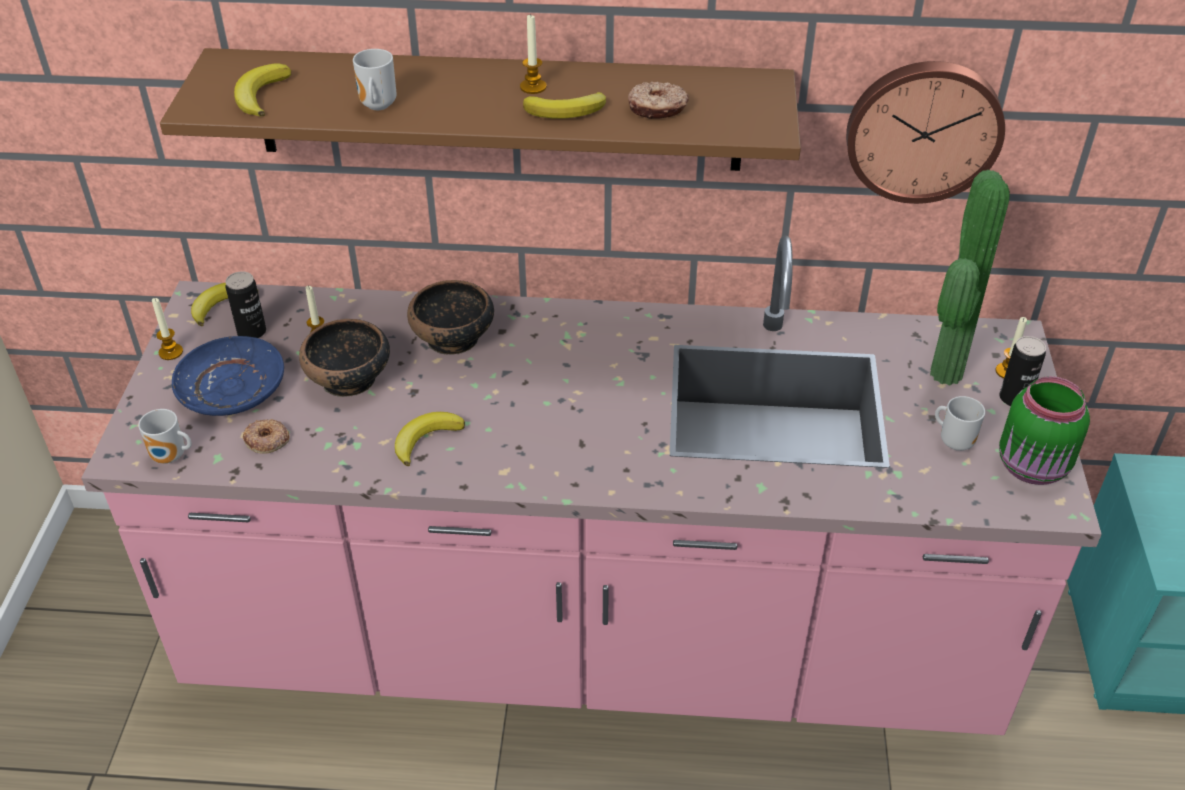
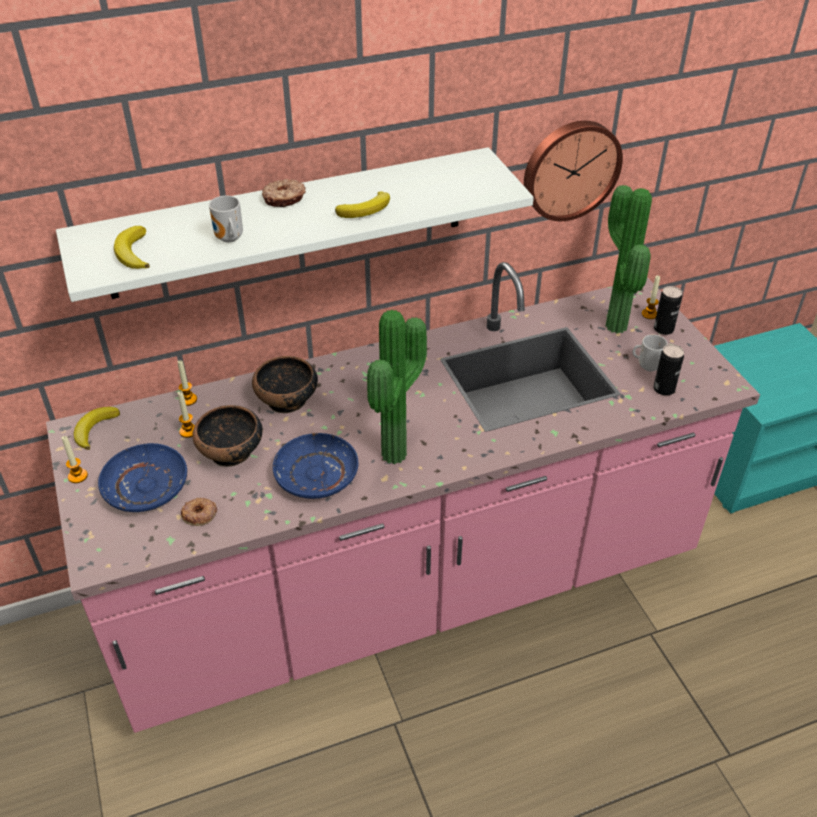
camera: 25 degrees left, 0 degrees up
mug [138,409,192,464] -> none
brown shelf [160,48,801,171] -> white shelf [56,147,534,302]
can [225,271,266,338] -> can moved to [653,344,684,395]
banana [395,412,465,466] -> blue plate [273,433,358,499]
candle [520,14,547,94] -> candle moved to [178,360,197,406]
donut [628,82,689,119] -> donut moved to [262,179,306,207]
green jar [999,376,1090,485] -> none
none -> potted plant [367,310,427,464]

